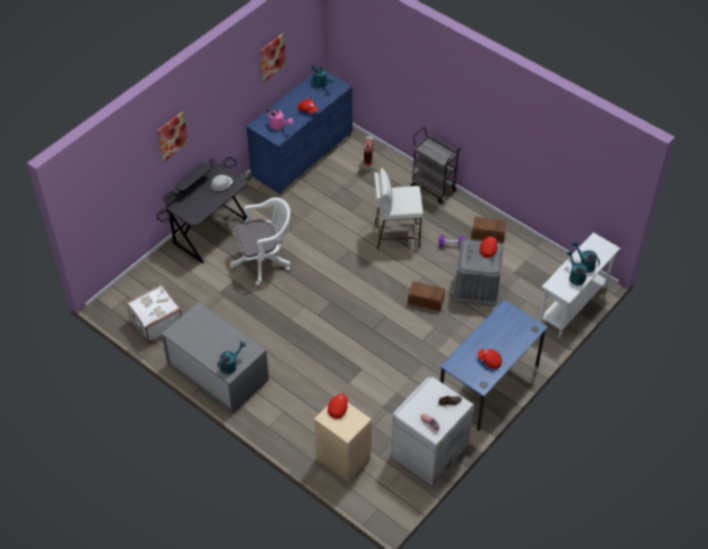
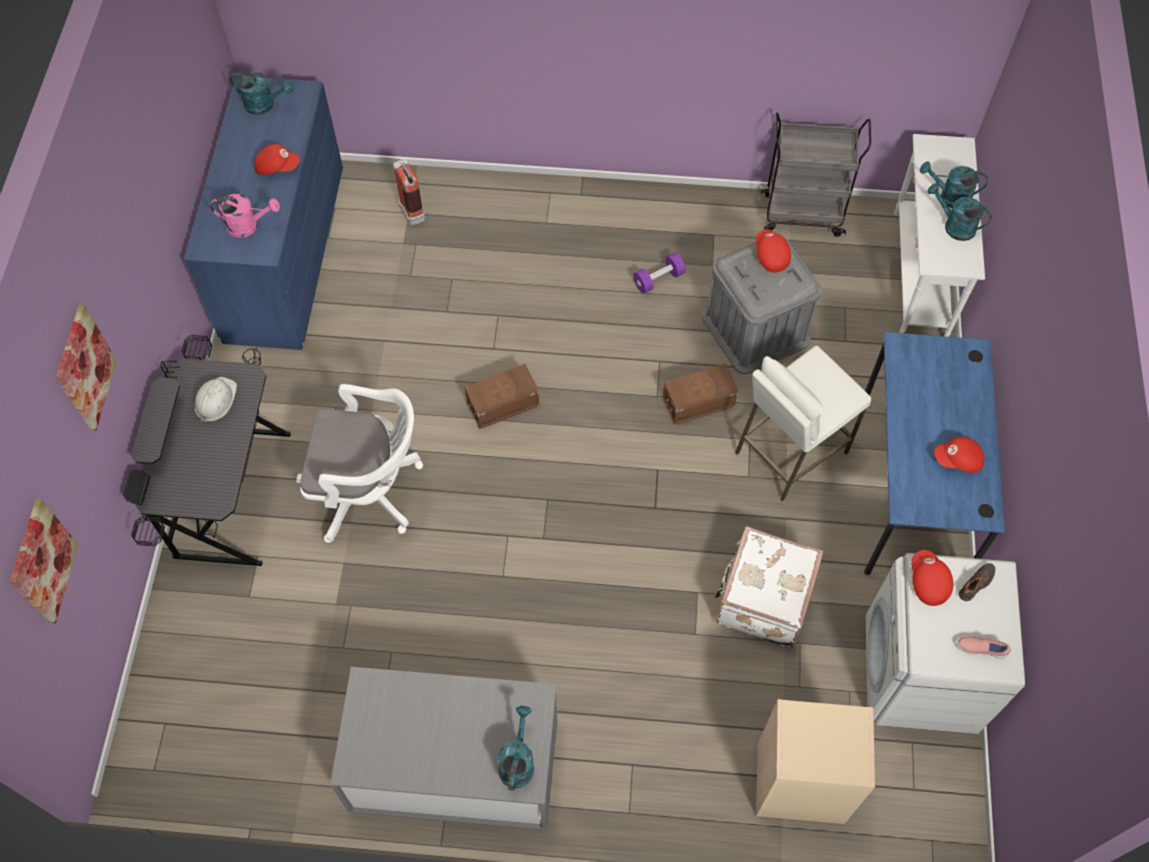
camera: 35 degrees left, 10 degrees up
white suitcase [126,284,181,344] -> white suitcase moved to [715,526,824,648]
white office chair [230,197,291,285] -> white office chair turned 60 degrees clockwise [296,384,423,543]
picture [260,33,286,82] -> picture moved to [10,499,79,623]
red cap [328,394,348,419] -> red cap moved to [911,550,953,606]
white stool [374,168,423,249] -> white stool moved to [735,346,872,501]
grey cart [410,127,461,204] -> grey cart moved to [761,113,871,237]
brown storage box [472,217,507,243] -> brown storage box moved to [465,364,539,429]

